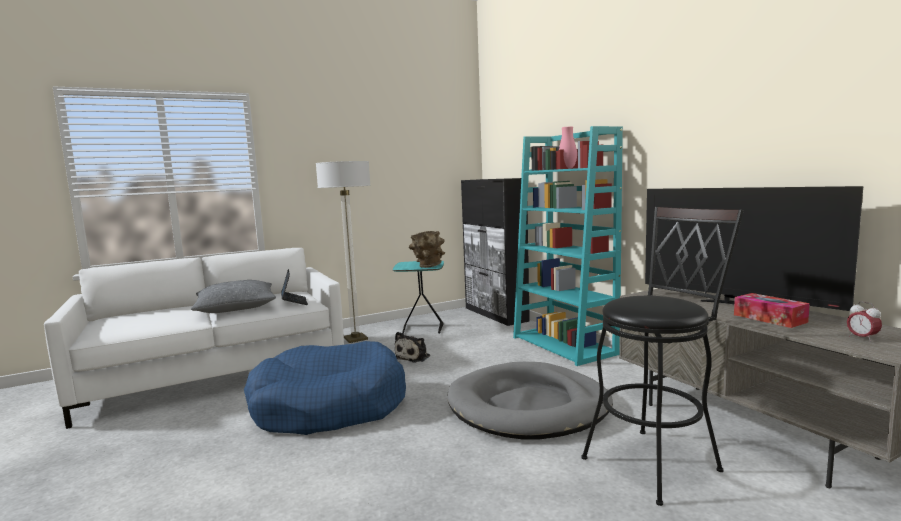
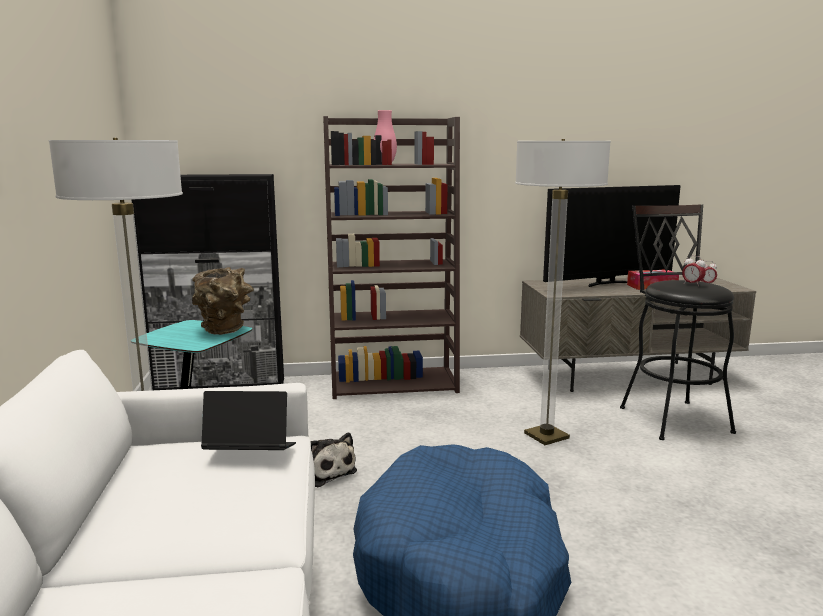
camera: 70 degrees left, 5 degrees up
grey pillow [191,280,276,313] -> none
grey dog bed [447,362,613,439] -> floor lamp [515,139,611,445]
turquoise bookcase [513,126,623,366] -> brown bookcase [323,116,460,399]
none -> alarm clock [682,256,706,284]

